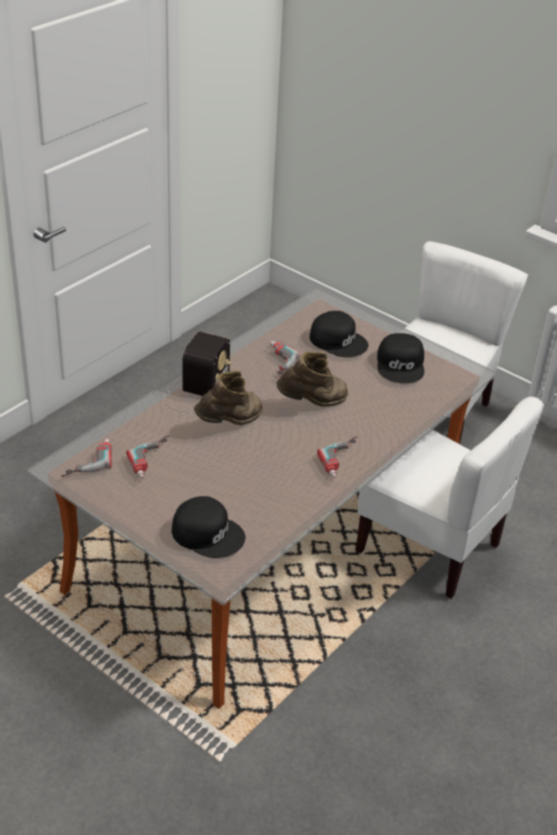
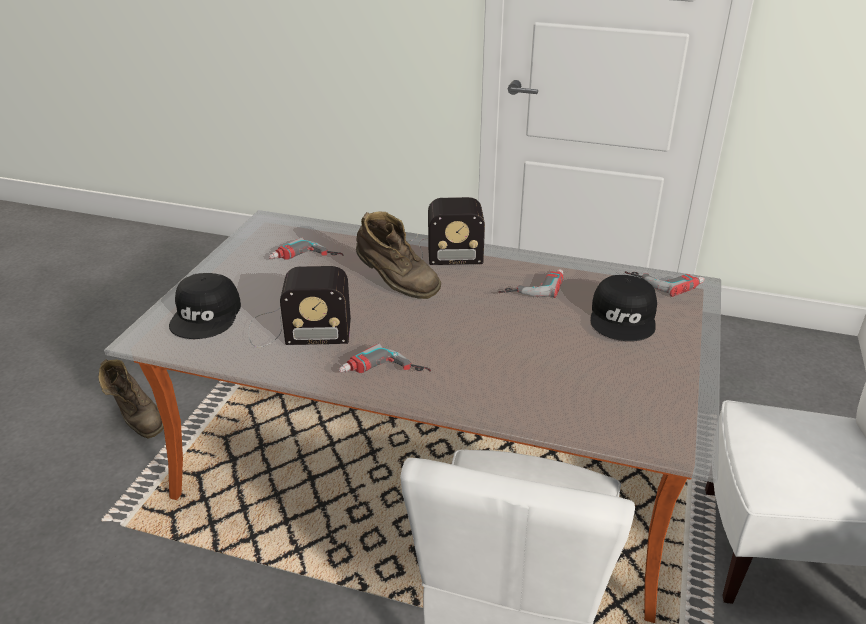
camera: 70 degrees right, 5 degrees down
power drill [61,438,112,477] -> power drill moved to [625,271,705,297]
brown boot [276,352,348,407] -> brown boot moved to [98,359,164,439]
black cap [377,333,424,383] -> none
none -> radio [248,266,351,347]

